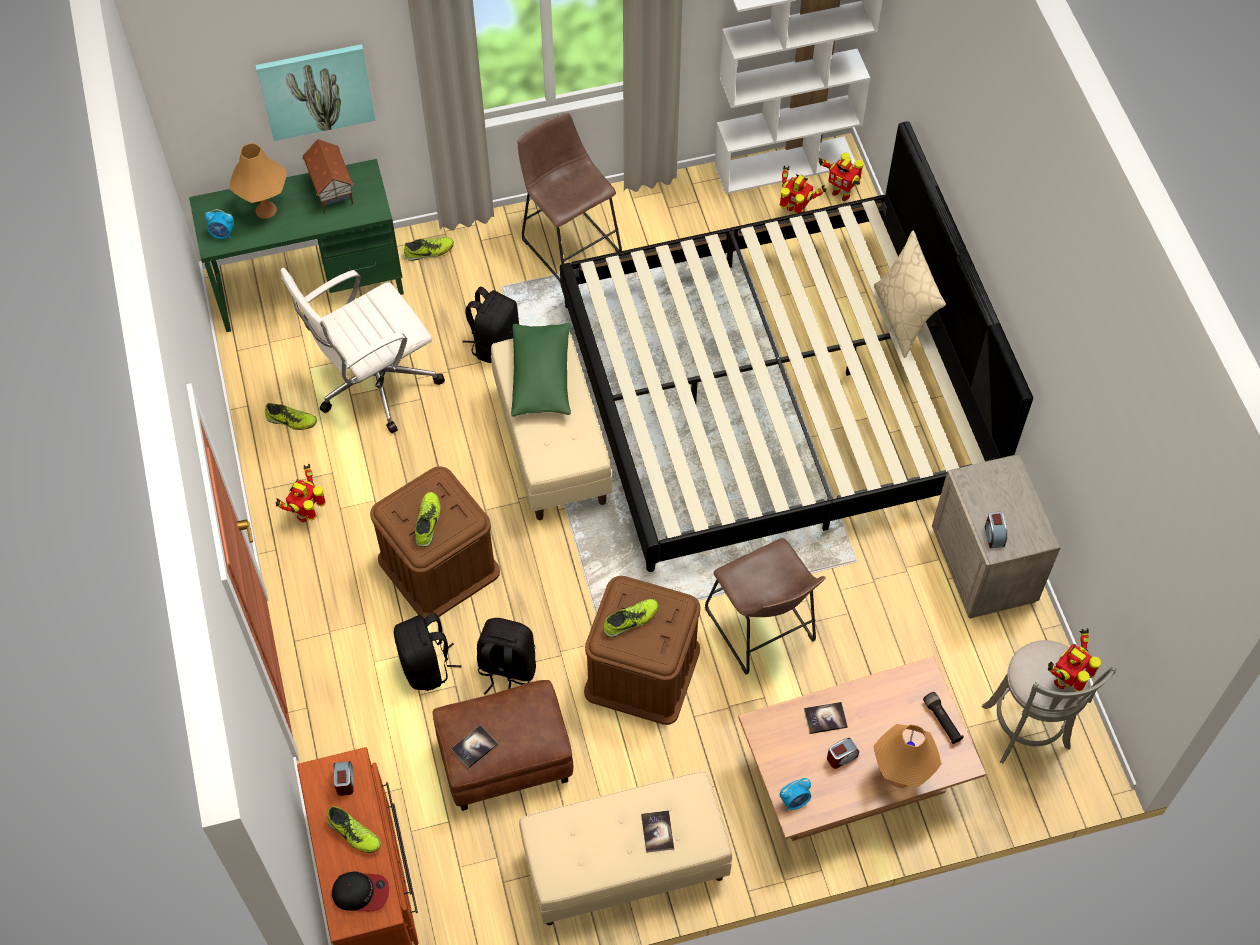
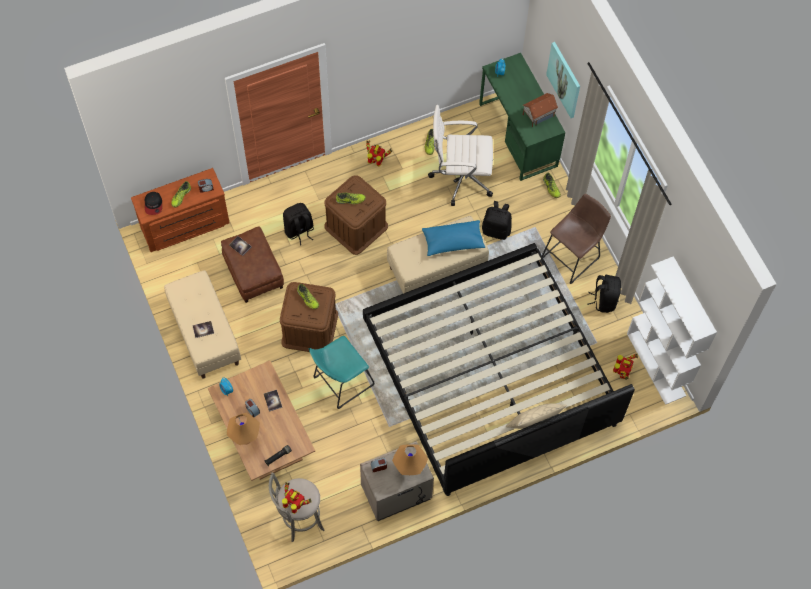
camera: 80 degrees right, 5 degrees up
orange table lamp [229,143,287,219] -> orange table lamp moved to [392,444,428,475]
white office chair [280,268,445,433] -> white office chair turned 45 degrees counterclockwise [428,105,493,206]
black backpack [477,618,536,695] -> black backpack moved to [587,275,621,313]
green pillow [511,323,571,417] -> blue pillow [422,220,485,256]
brown stool [705,538,826,675] -> turquoise stool [308,336,374,409]
toy robot [819,153,864,201] -> none

